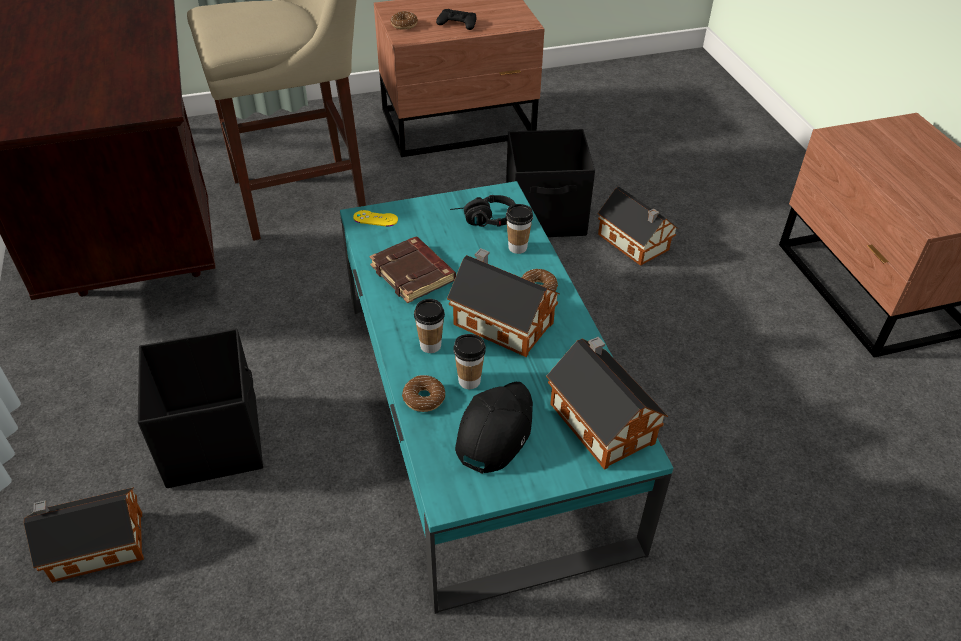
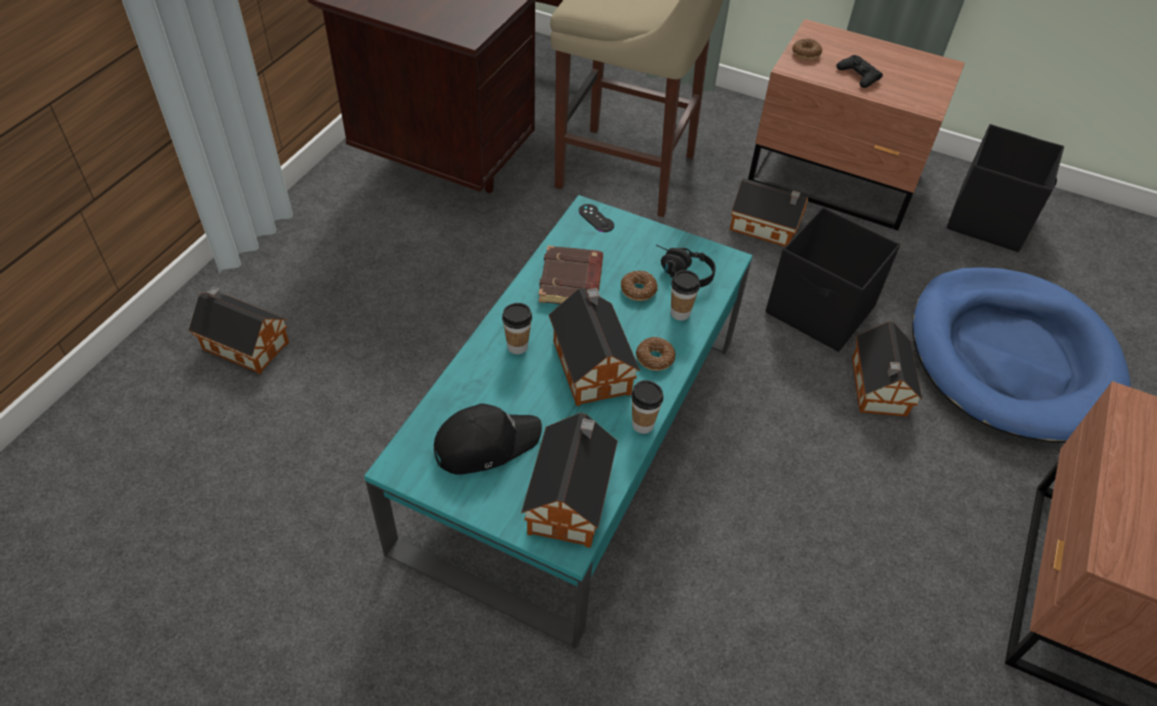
camera: 40 degrees right, 5 degrees up
black storage box [138,328,263,488] -> black storage box moved to [947,124,1064,252]
yellow game controller [353,210,398,227] -> black game controller [579,204,614,232]
donut [402,375,445,412] -> donut moved to [621,271,657,301]
cup [453,334,486,389] -> cup moved to [631,380,664,434]
none -> toy house [730,178,808,246]
none -> blue dog bed [912,267,1131,443]

